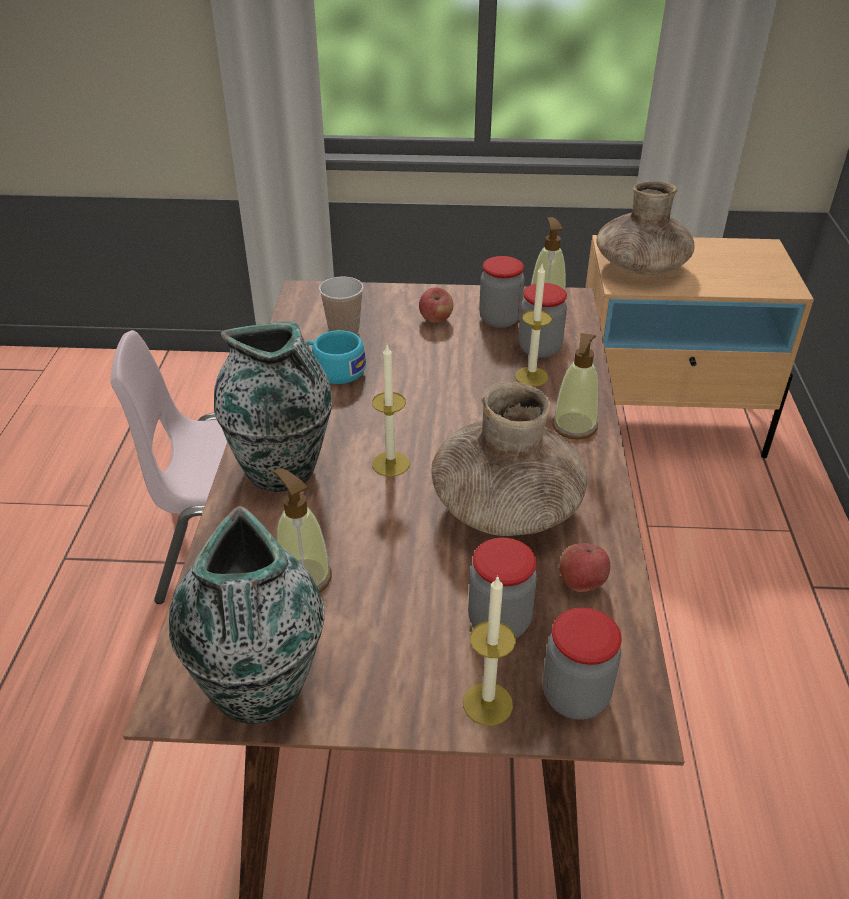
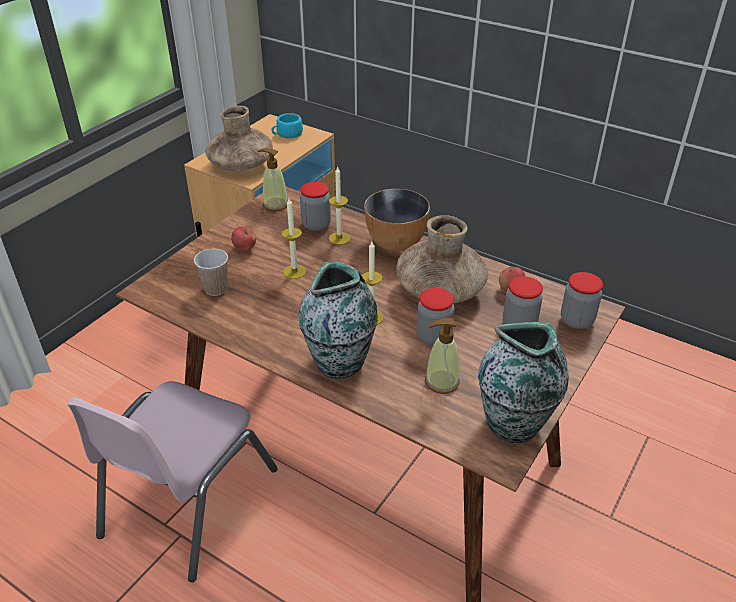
camera: 60 degrees left, 0 degrees up
turquoise cup [306,330,366,384] -> turquoise cup moved to [272,113,303,138]
candle [463,575,516,726] -> candle moved to [281,198,306,279]
jar [479,256,525,328] -> jar moved to [417,288,455,346]
soap dispenser [552,333,599,440] -> bowl [364,189,430,251]

